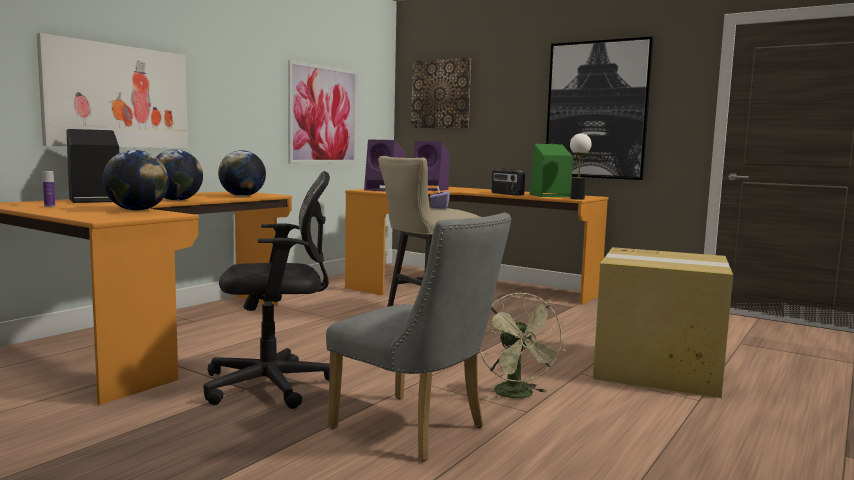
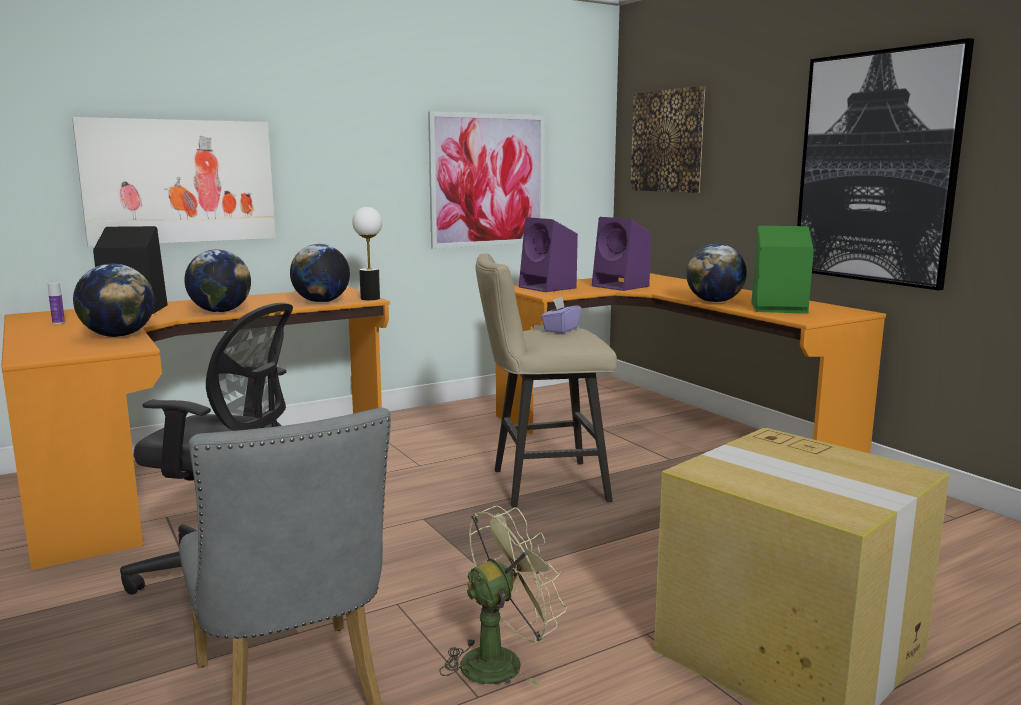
camera: 25 degrees right, 5 degrees up
green fan [479,292,566,399] -> green fan turned 135 degrees counterclockwise [440,506,567,687]
radio [492,169,525,196] -> globe [686,244,747,303]
table lamp [570,133,592,200] -> table lamp moved to [352,207,382,300]

